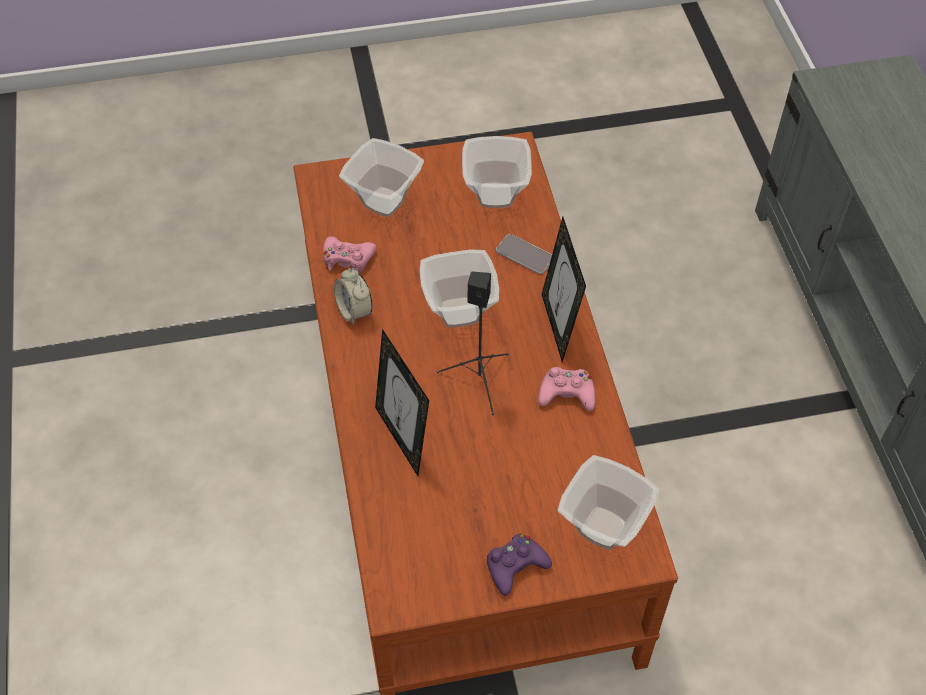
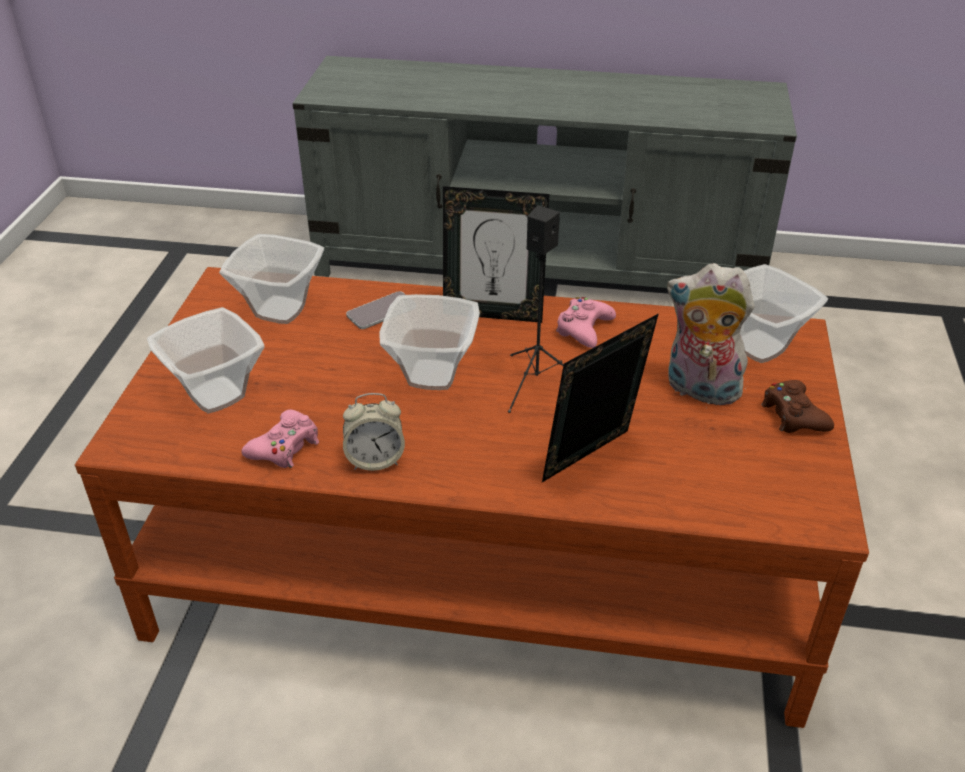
camera: 70 degrees left, 15 degrees down
picture frame [375,329,429,476] -> picture frame turned 150 degrees clockwise [542,313,659,482]
purple game controller [487,534,552,596] -> brown game controller [761,380,834,433]
none -> plush toy [667,263,754,408]

